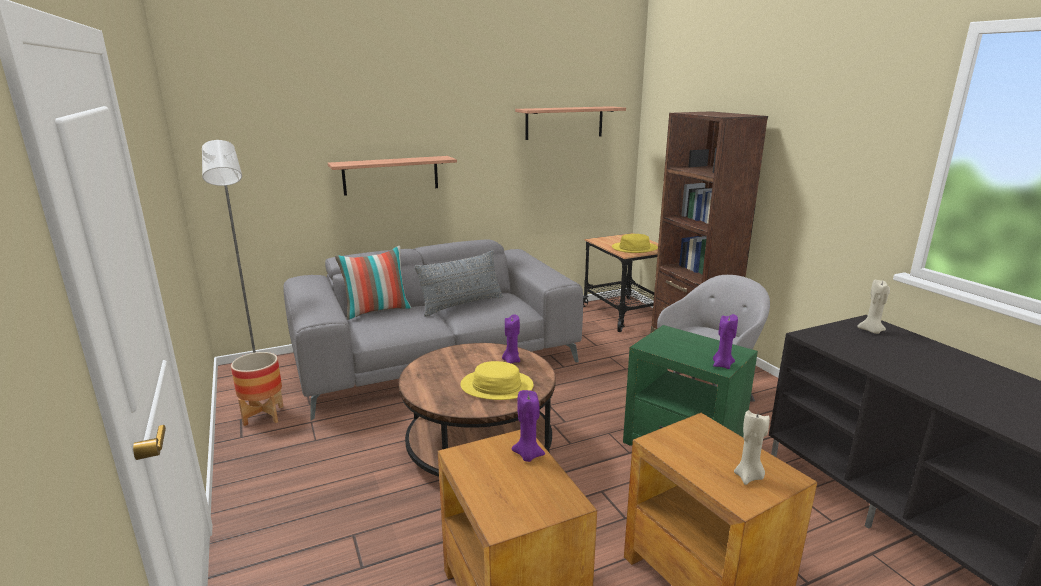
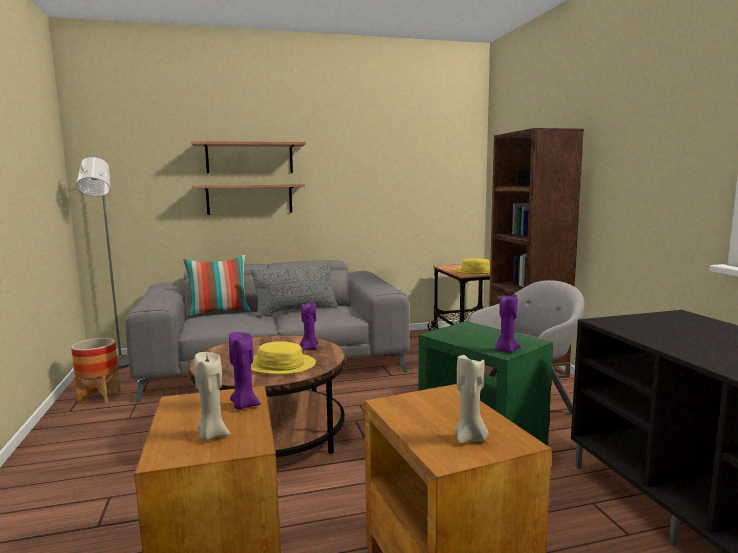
camera: 10 degrees right, 10 degrees down
shelf [515,106,626,140] -> shelf moved to [191,141,306,174]
beige candle [857,280,890,334] -> beige candle moved to [194,352,230,441]

